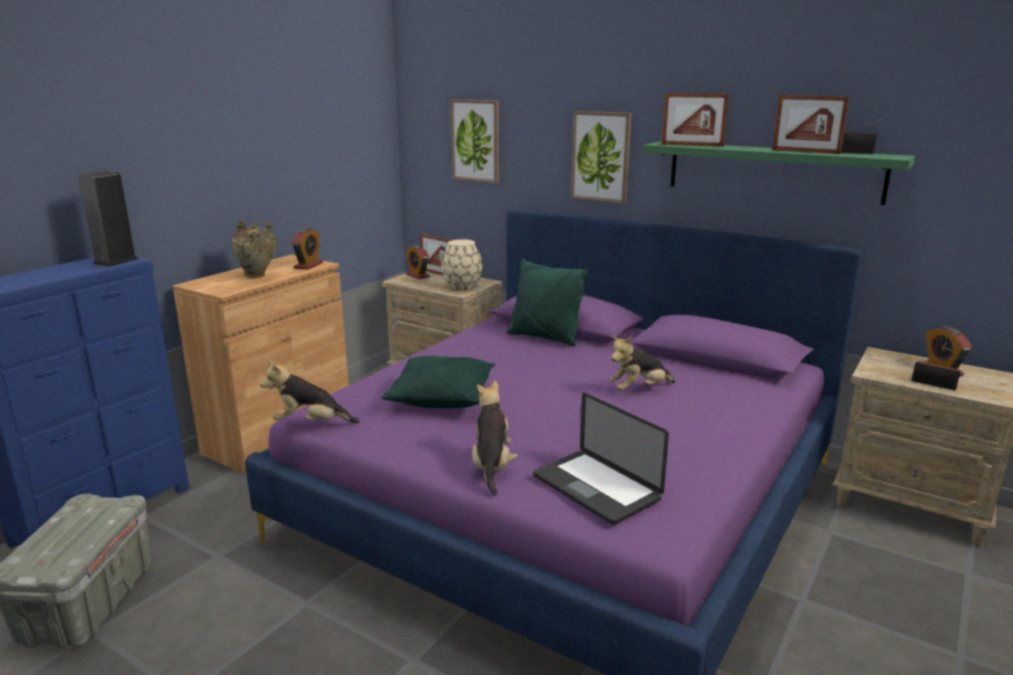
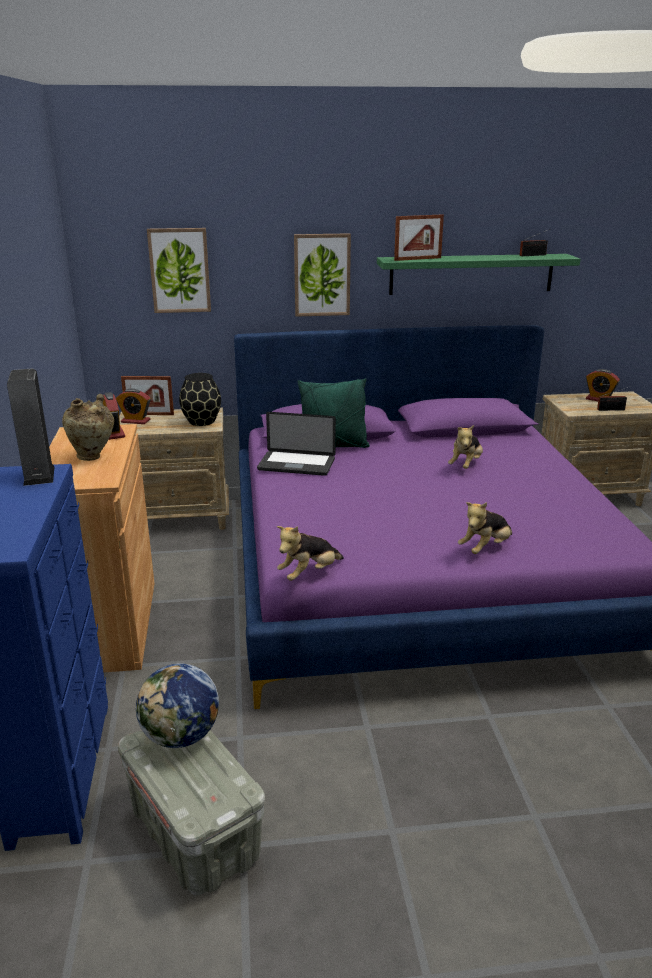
camera: 40 degrees left, 5 degrees up
green pillow [381,356,495,408] -> none
beige vase [442,239,483,291] -> black vase [179,373,221,426]
plush toy [472,381,518,496] -> plush toy turned 90 degrees counterclockwise [458,502,512,554]
laptop [533,393,669,525] -> laptop moved to [257,412,336,476]
picture frame [772,95,850,154] -> none
none -> globe [136,663,219,748]

